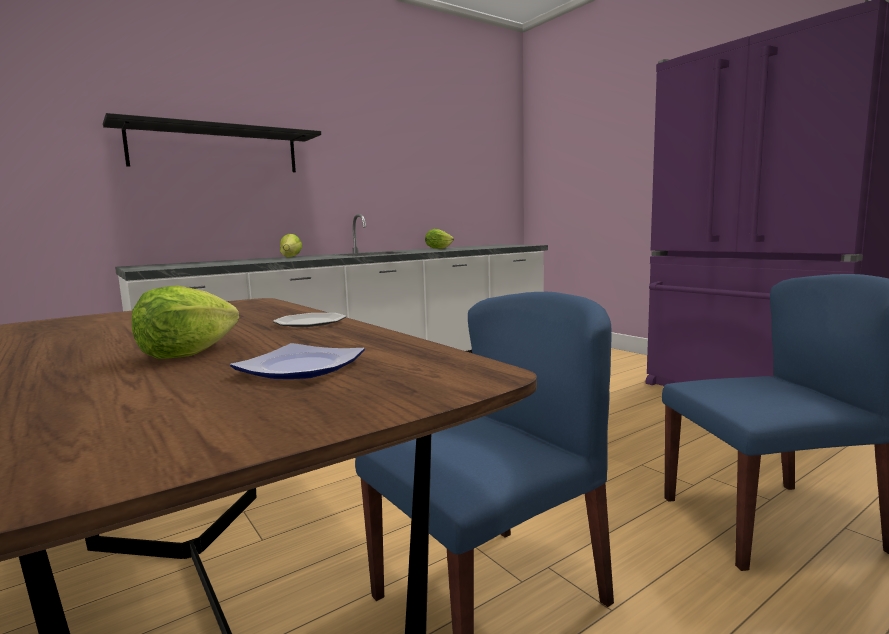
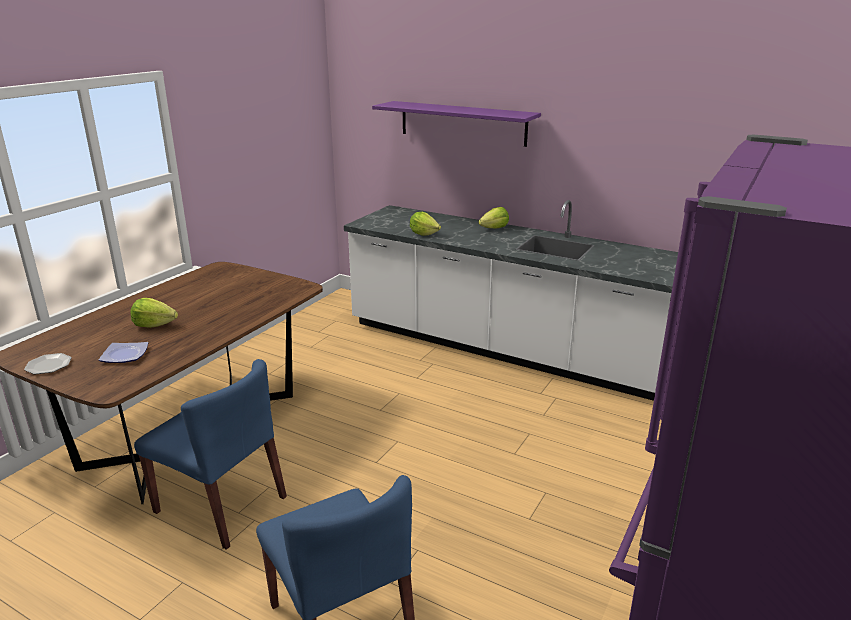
camera: 65 degrees right, 15 degrees up
black shelf [103,113,321,172] -> purple shelf [372,101,541,147]
plate [273,313,346,327] -> plate moved to [24,353,72,374]
lettuce [425,229,454,249] -> lettuce moved to [410,212,441,236]

